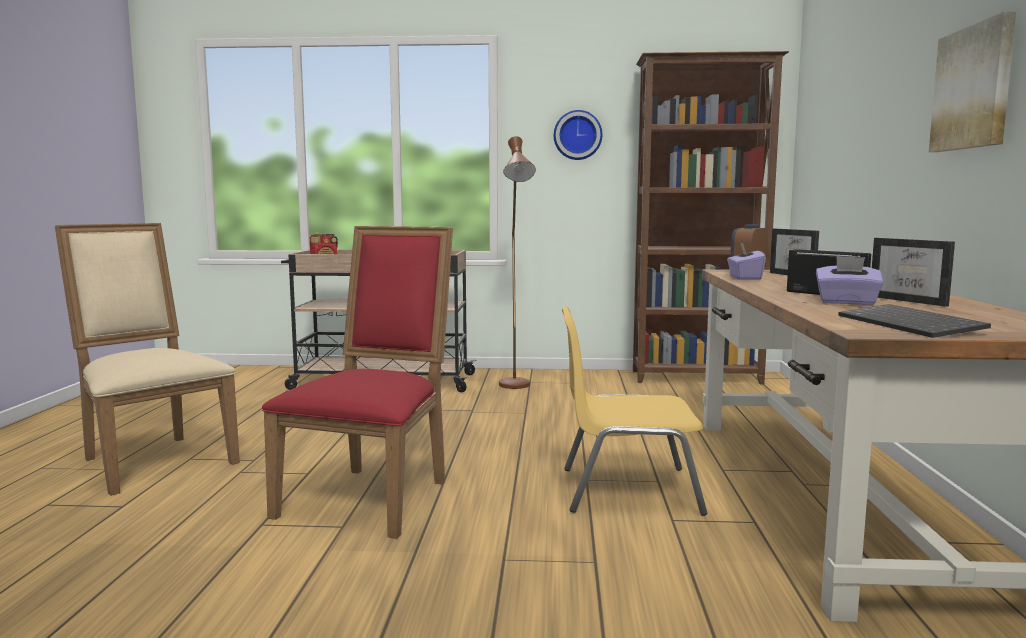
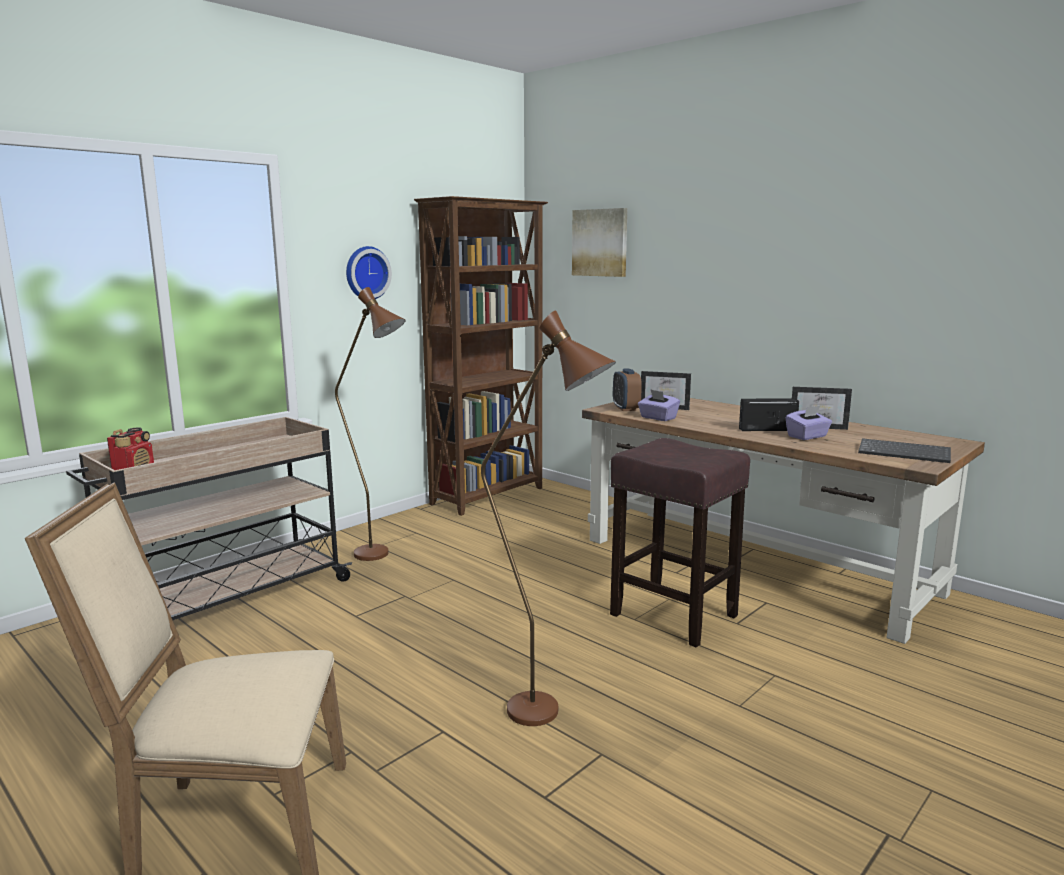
camera: 50 degrees left, 5 degrees up
red chair [262,226,453,539] -> brown floor lamp [481,310,616,726]
yellow chair [562,306,707,516] -> brown stool [610,438,750,647]
picture [929,11,1016,152] -> picture moved to [572,208,628,277]

